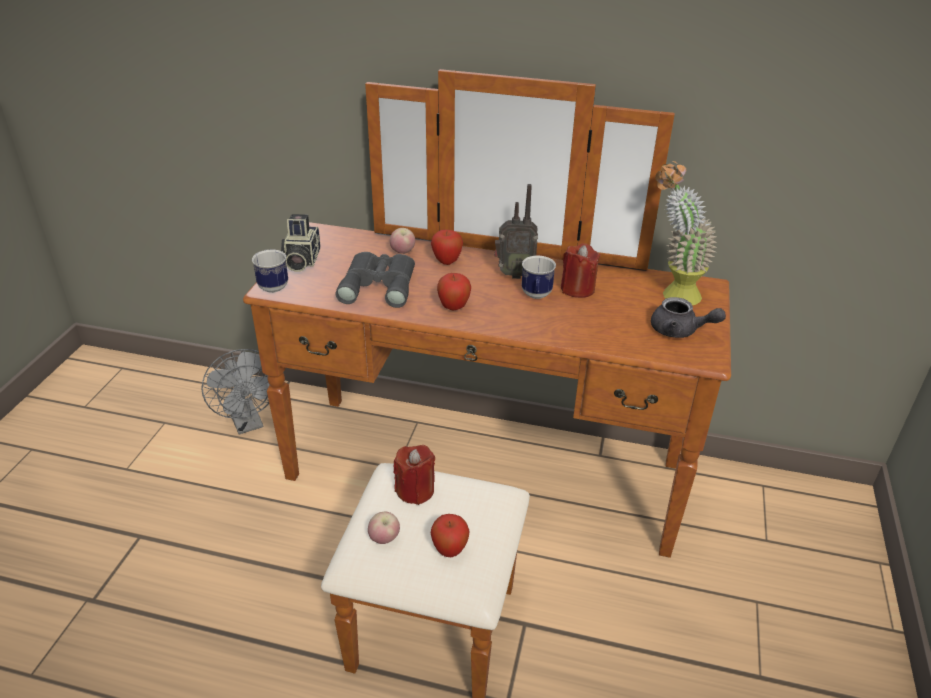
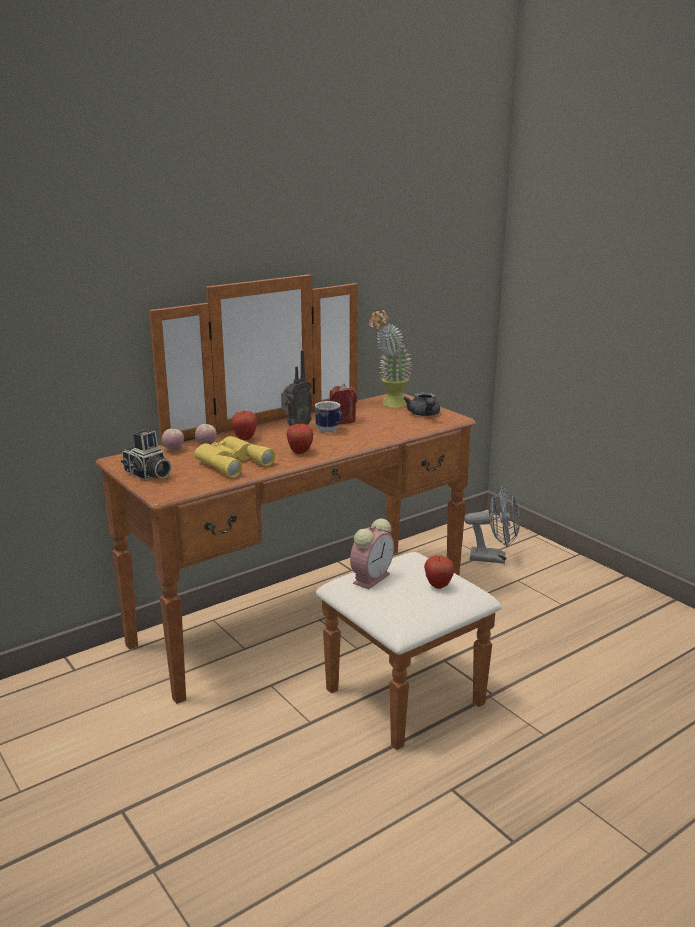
camera: 50 degrees left, 15 degrees down
grey fan [201,349,270,434] -> grey fan moved to [464,486,520,564]
mug [252,249,288,293] -> none
grey binoculars [336,252,415,308] -> yellow binoculars [194,436,275,478]
apple [368,512,400,544] -> apple moved to [162,428,184,450]
red candle [394,445,435,505] -> alarm clock [350,519,394,589]
grey teapot [651,297,726,338] -> grey teapot turned 105 degrees clockwise [403,392,440,416]

